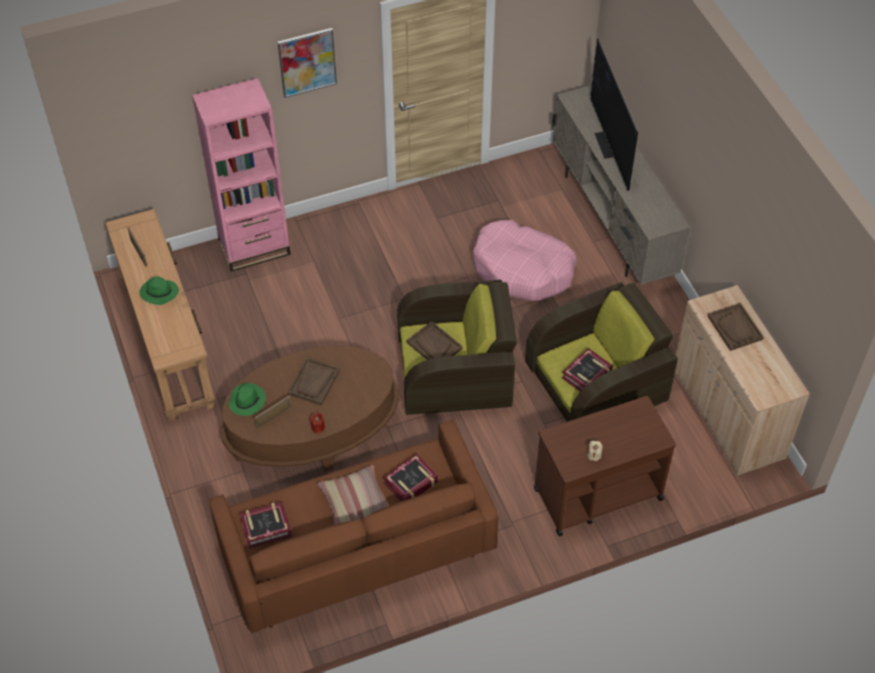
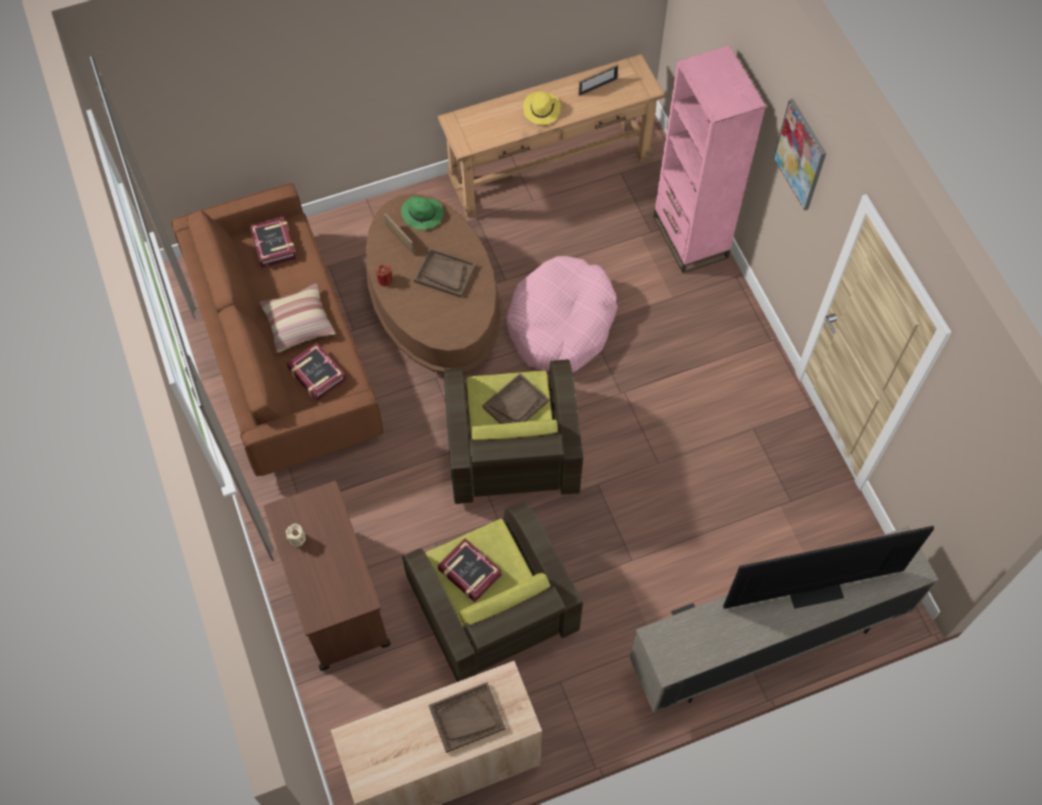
camera: 90 degrees right, 10 degrees up
green hat [139,277,179,305] -> yellow hat [523,91,560,125]
pink dog bed [473,220,577,301] -> pink dog bed moved to [506,256,618,373]

